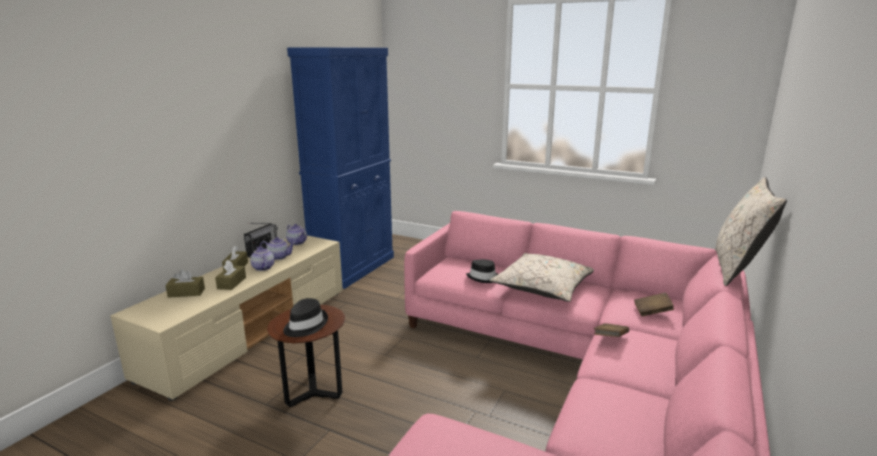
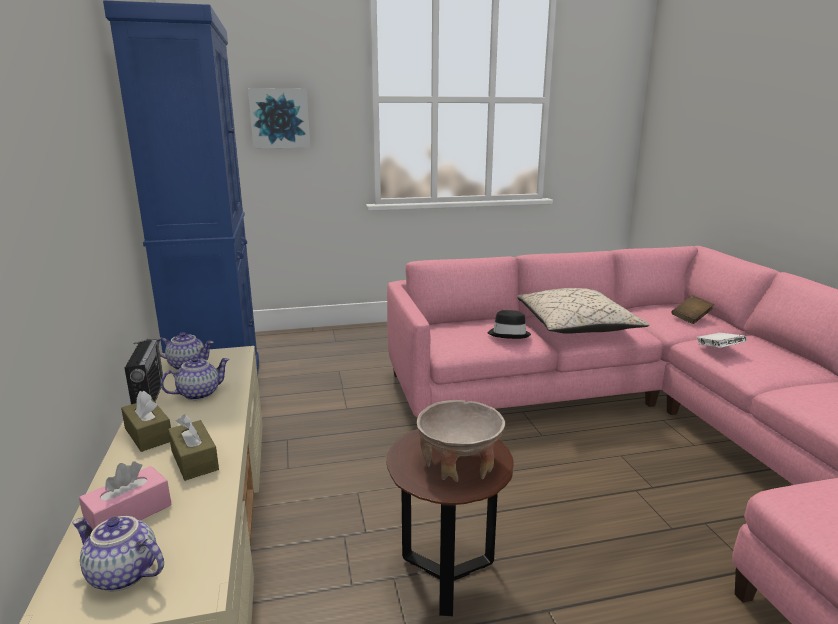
camera: 40 degrees left, 0 degrees up
brown tissue box [165,269,205,298] -> pink tissue box [79,461,172,530]
teapot [250,246,274,271] -> teapot moved to [72,516,164,591]
black hat [283,298,328,337] -> beige bowl [417,400,505,482]
brown book [594,323,629,337] -> white book [696,333,747,348]
beige pillow [715,177,787,286] -> none
none -> picture [248,88,310,148]

